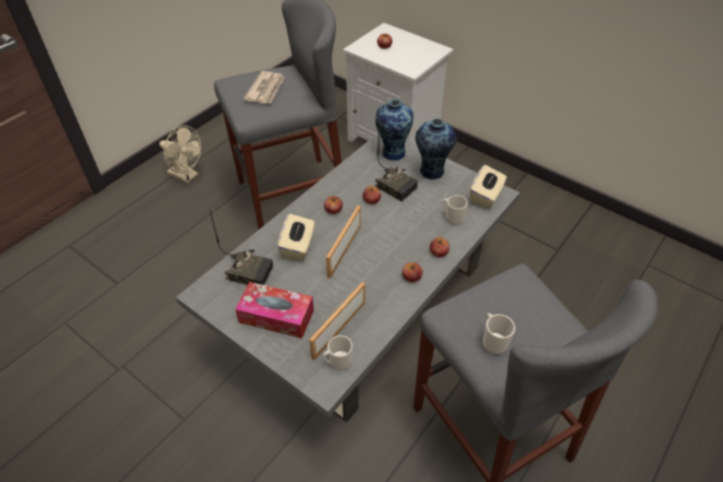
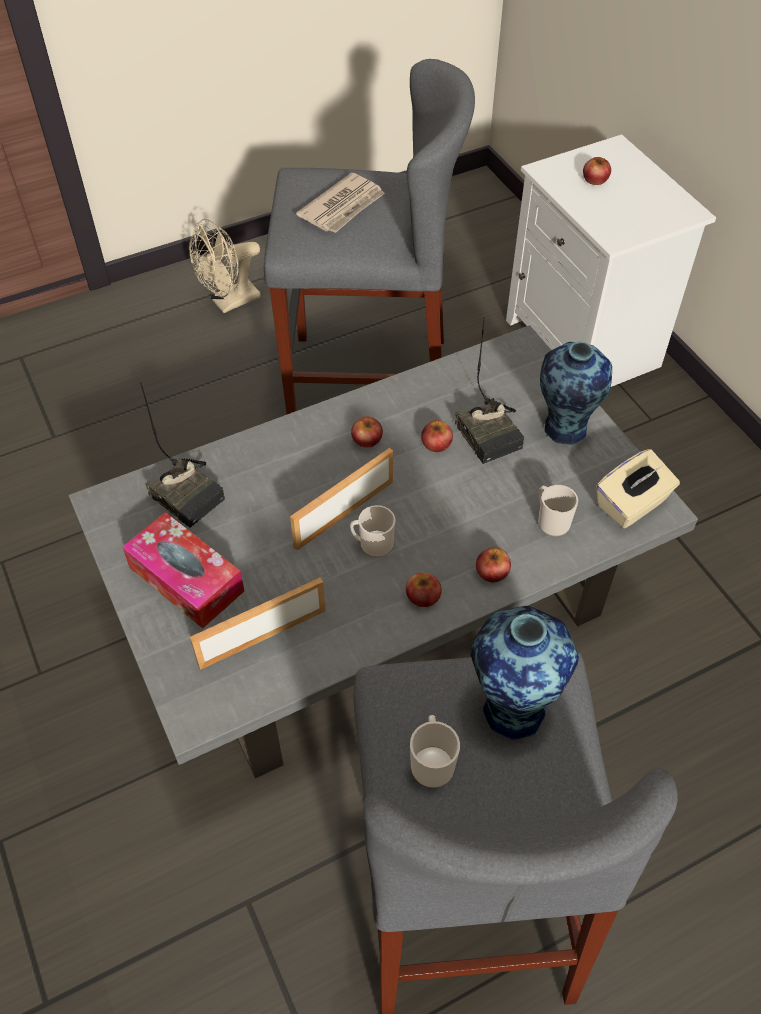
camera: 25 degrees right, 5 degrees up
beige fan [159,125,201,183] -> beige fan turned 90 degrees clockwise [189,219,261,313]
beige tissue box [278,214,315,261] -> none
mug [323,335,352,370] -> mug moved to [350,505,396,558]
vase [375,99,413,160] -> vase moved to [470,606,579,740]

